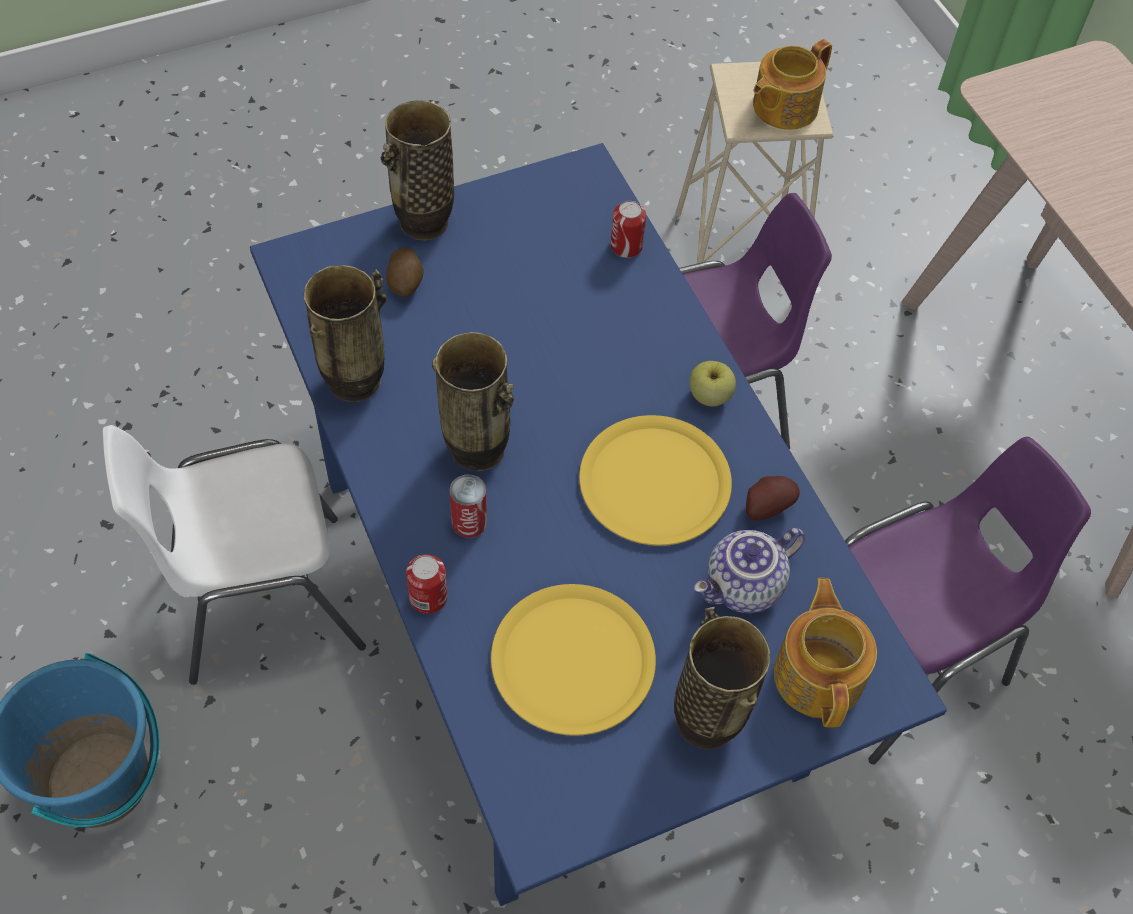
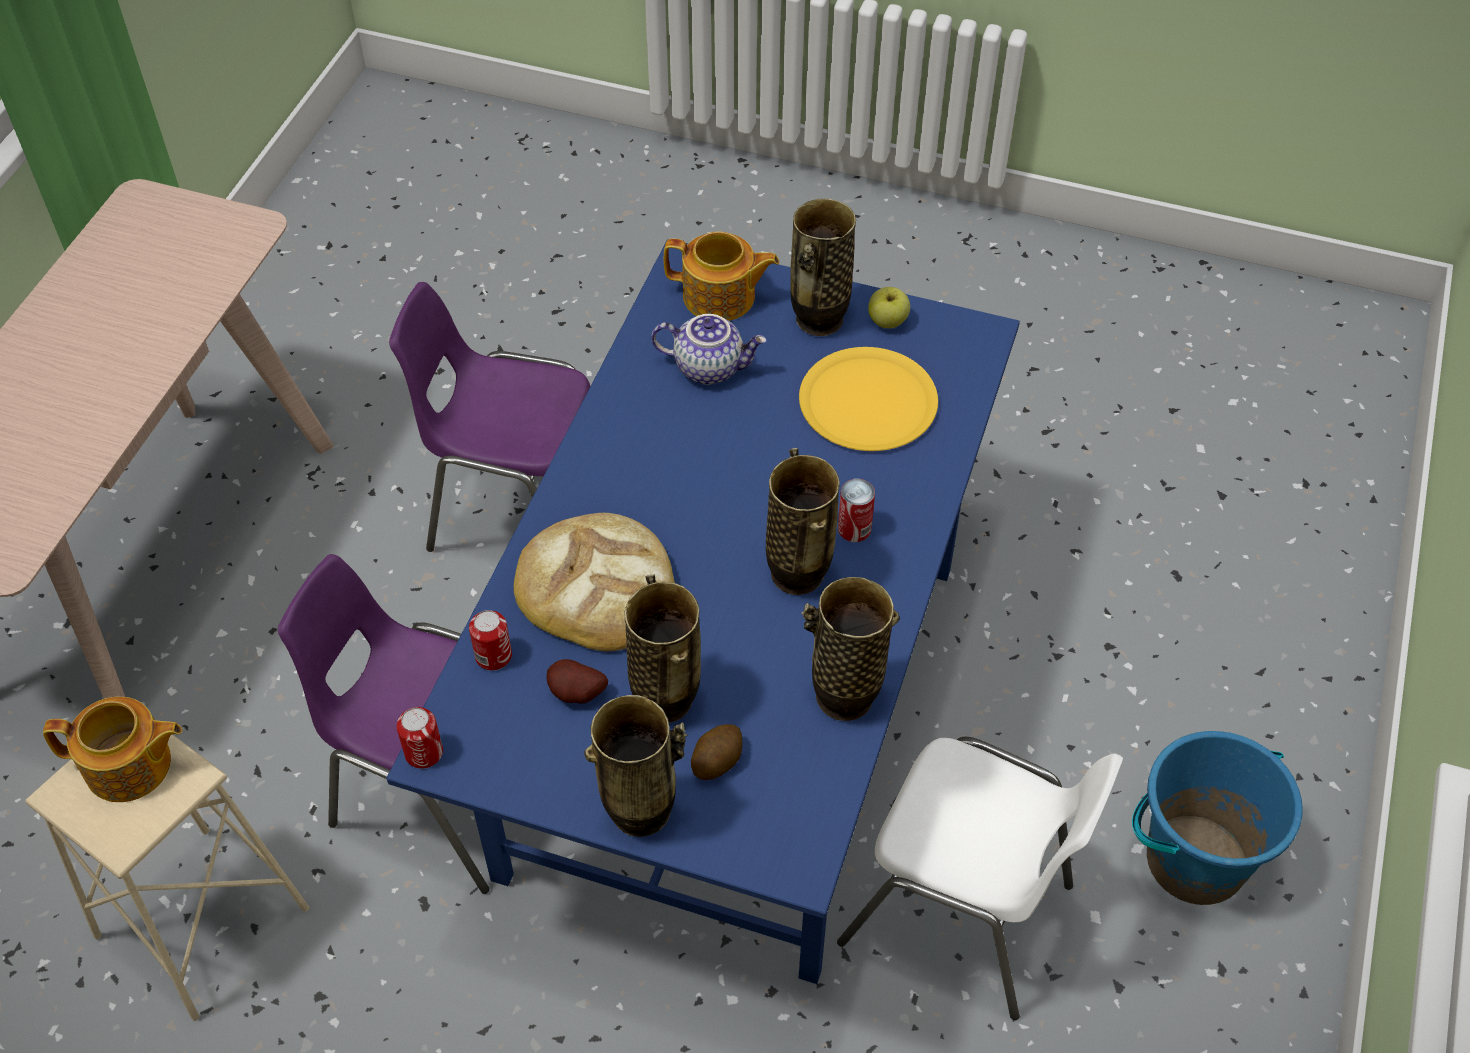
camera: 135 degrees left, 5 degrees down
can [406,554,447,614] -> can moved to [396,707,443,768]
yellow plate [579,415,732,546] -> none
apple [690,361,736,407] -> apple moved to [868,287,910,328]
potato [746,476,800,520] -> potato moved to [547,659,608,703]
teapot [774,578,877,727] -> teapot turned 120 degrees counterclockwise [664,232,779,321]
none -> bread [514,513,675,651]
none -> vase [625,574,701,723]

